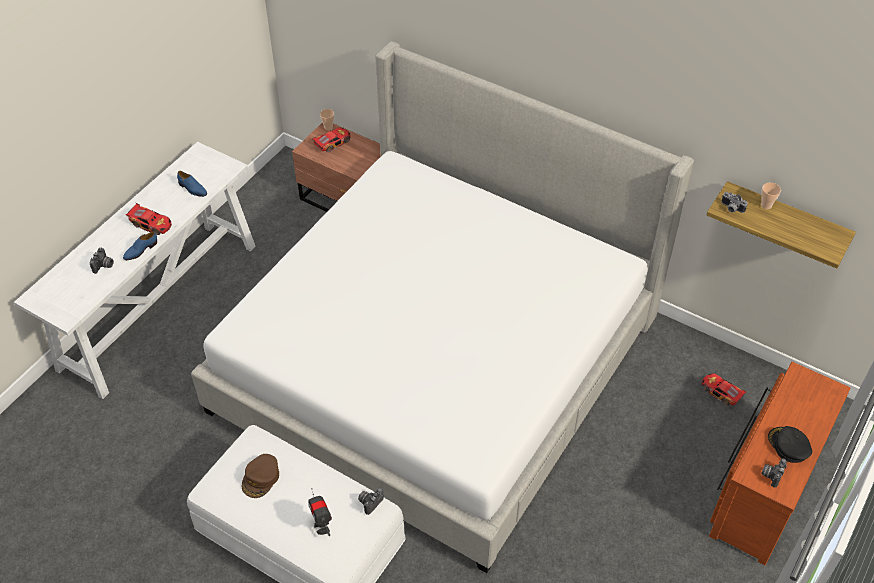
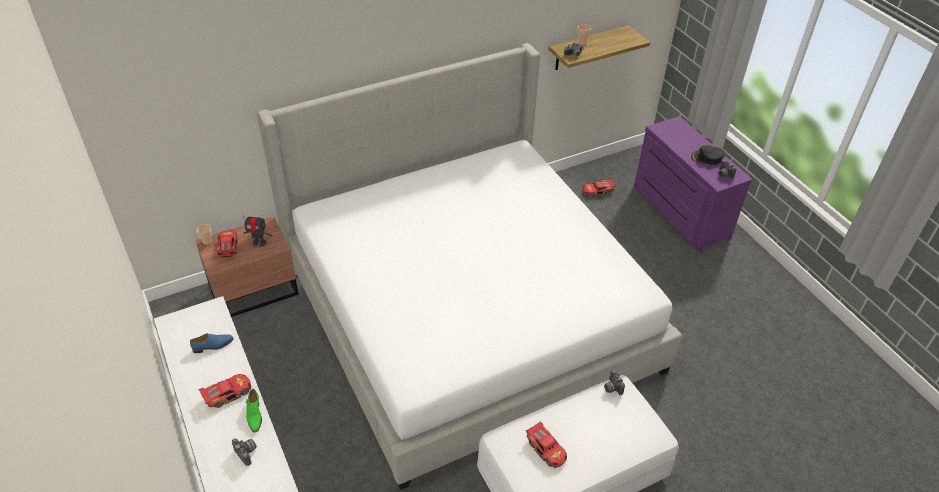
camera: 60 degrees left, 5 degrees down
blue shoe [123,231,157,260] -> green shoe [246,389,262,433]
brown cap [242,454,279,498] -> toy car [526,421,567,468]
toy robot [308,488,332,536] -> toy robot moved to [242,212,272,247]
brown dresser [709,362,851,565] -> purple dresser [634,116,752,252]

